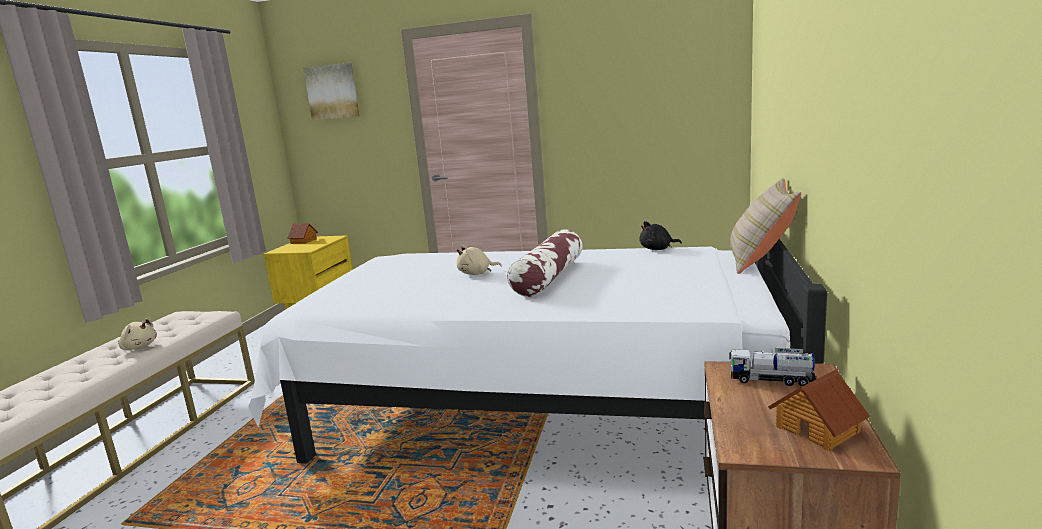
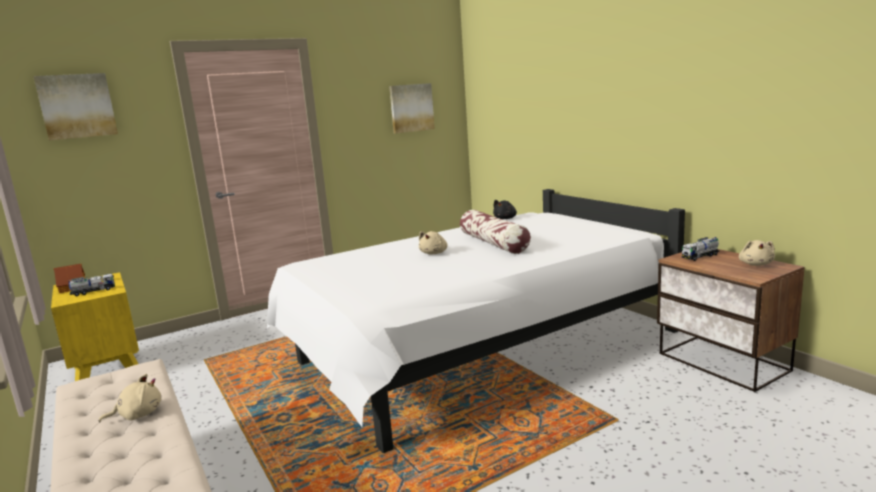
camera: 45 degrees left, 0 degrees up
beige pillow [730,178,801,274] -> none
toy house [768,369,870,451] -> beige plush toy [739,240,775,266]
none -> toy truck [69,274,115,296]
none -> picture [389,83,435,134]

